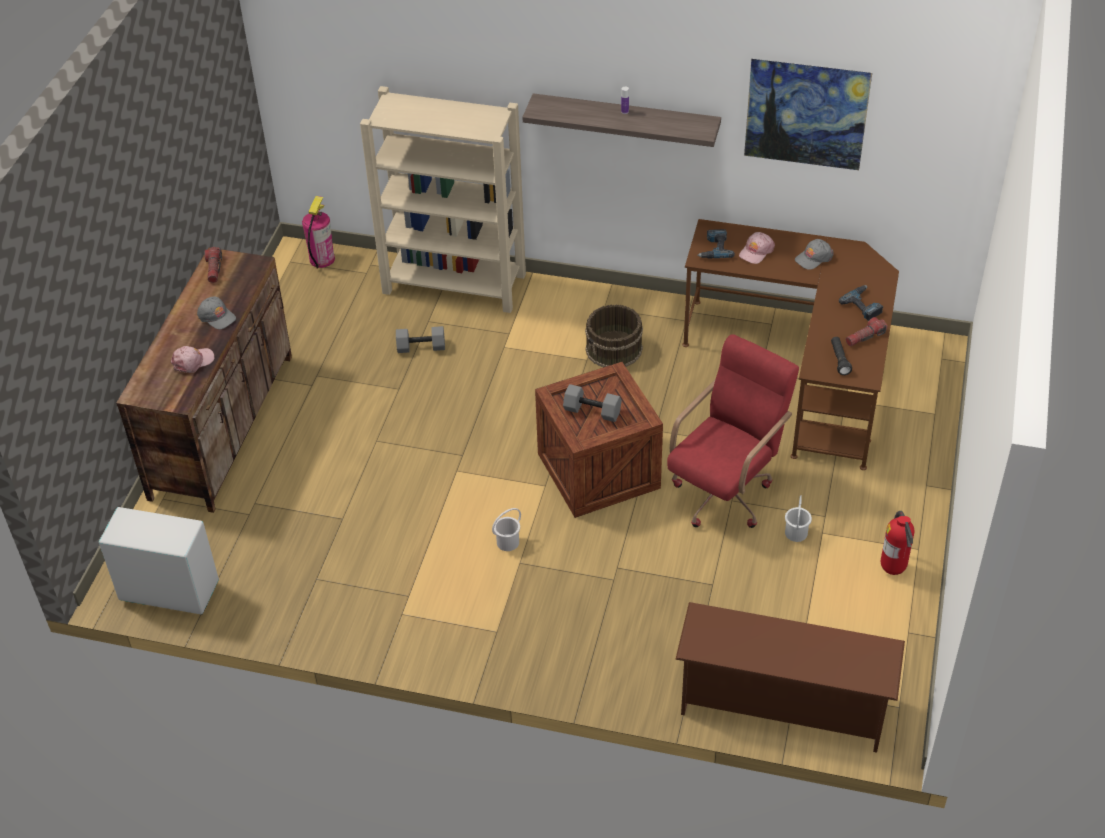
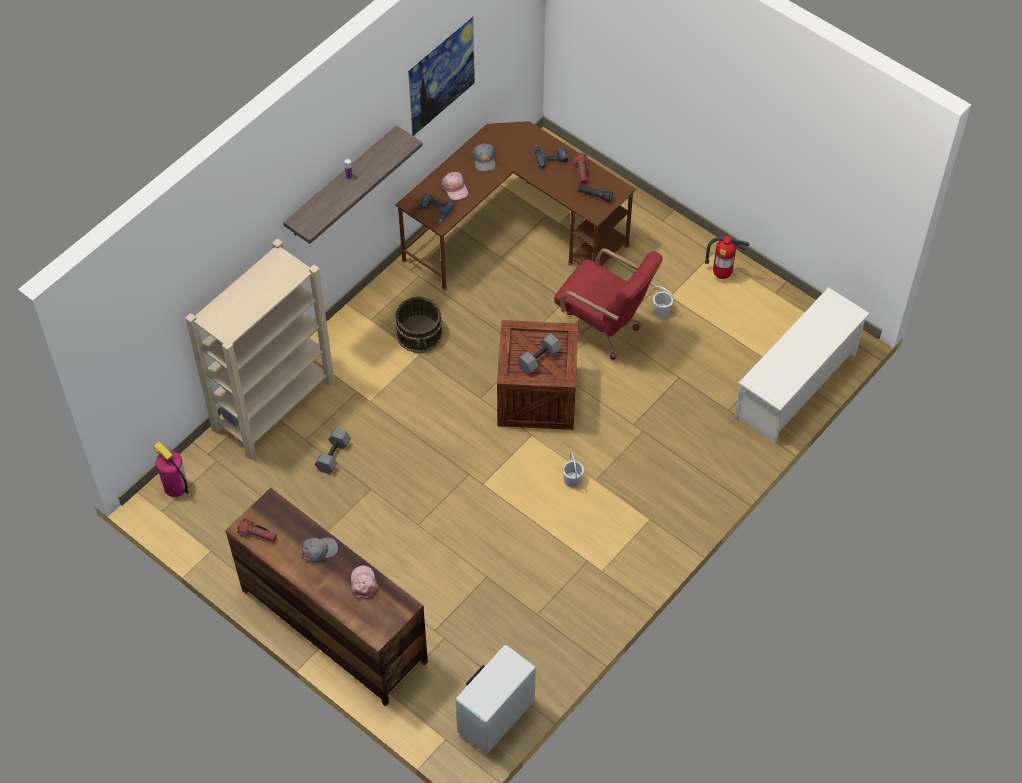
camera: 65 degrees left, 10 degrees up
red office chair [667,334,799,528] -> red office chair turned 150 degrees clockwise [554,248,663,360]
brown shoe rack [675,602,905,752] -> white shoe rack [734,287,870,444]

